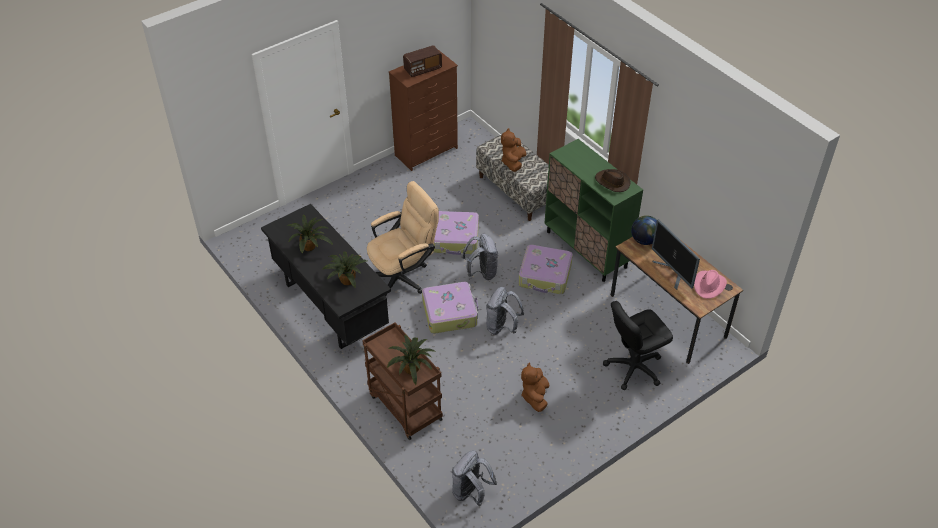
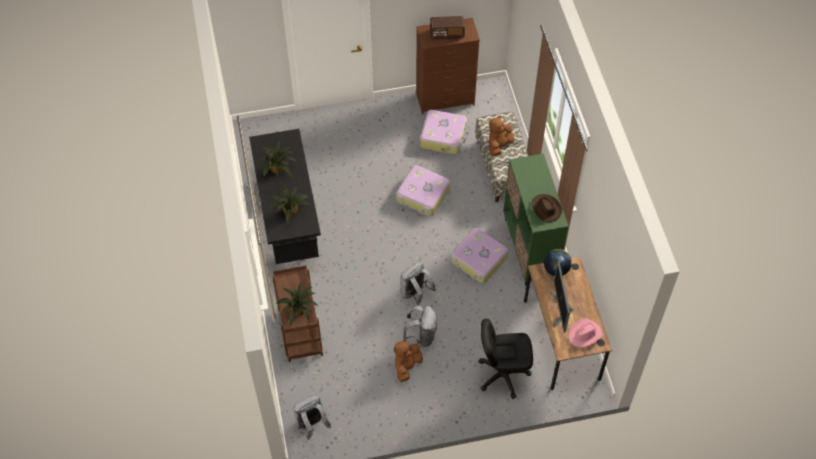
camera: 25 degrees right, 10 degrees up
beige office chair [367,181,439,297] -> none
suitcase [422,282,479,334] -> suitcase moved to [420,110,469,154]
grey backpack [462,233,498,280] -> grey backpack moved to [403,306,438,347]

